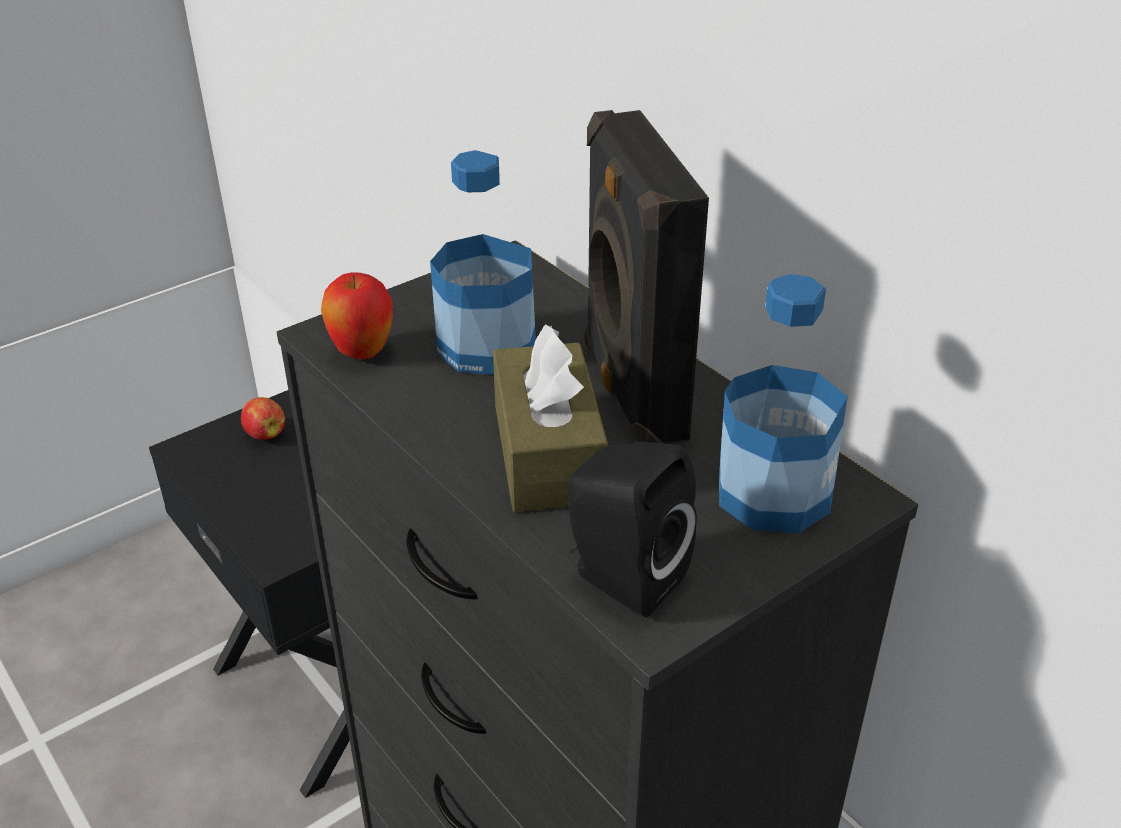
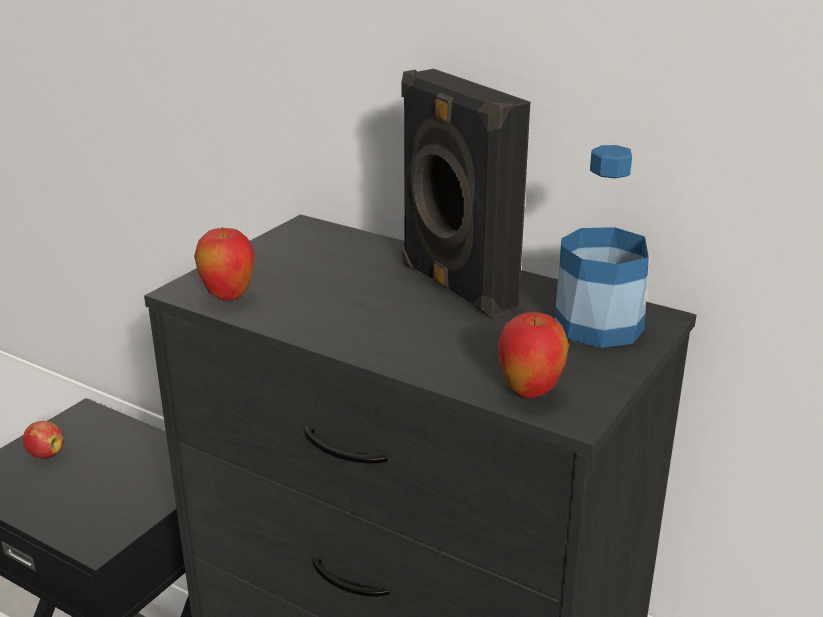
camera: 20 degrees left, 10 degrees down
bottle [430,150,536,375] -> none
brown tissue box [493,324,608,512] -> none
black speaker [568,442,697,617] -> apple [498,312,569,398]

